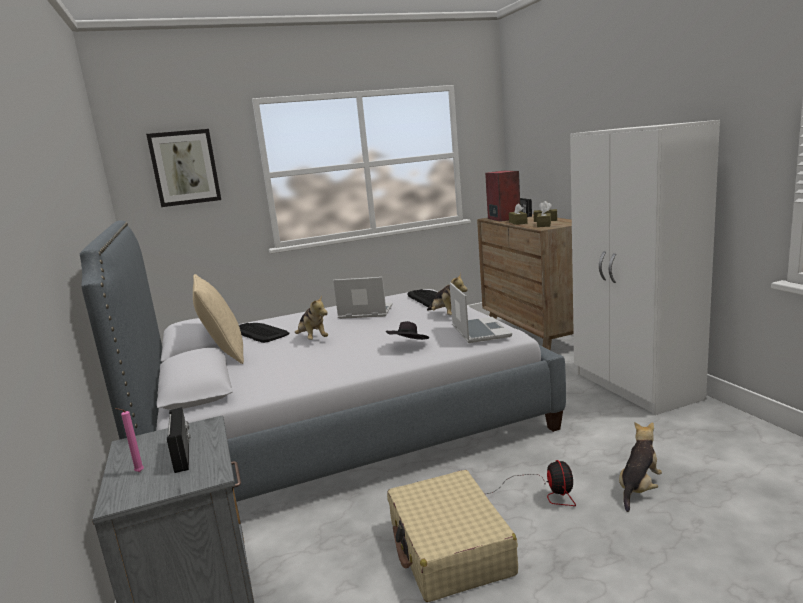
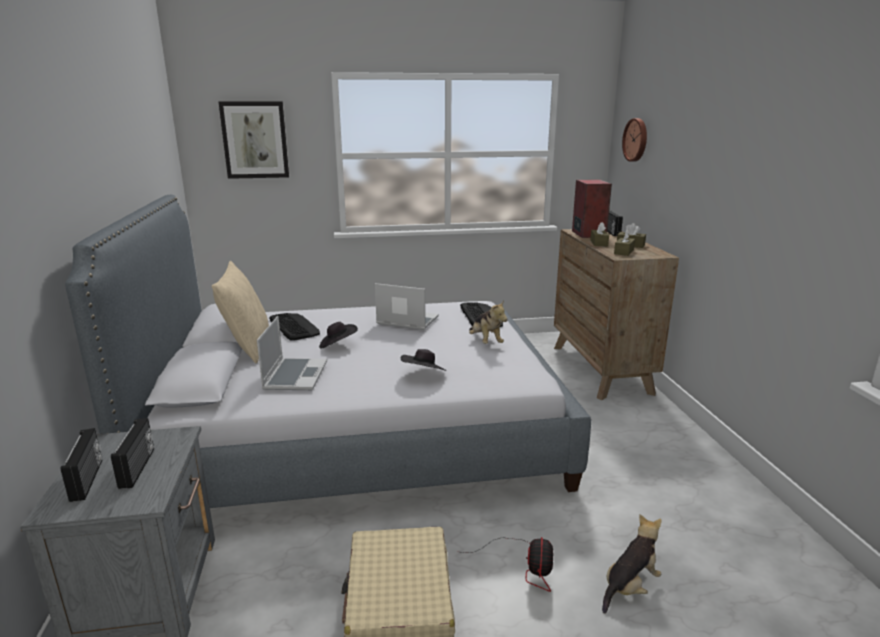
camera: 10 degrees right, 5 degrees up
pink candle [115,408,144,472] -> radio [60,428,102,502]
plush toy [295,295,328,340] -> black hat [319,322,358,349]
laptop [449,282,512,343] -> laptop moved to [257,316,327,390]
white wardrobe [570,120,720,415] -> none
none -> wall clock [622,118,647,162]

